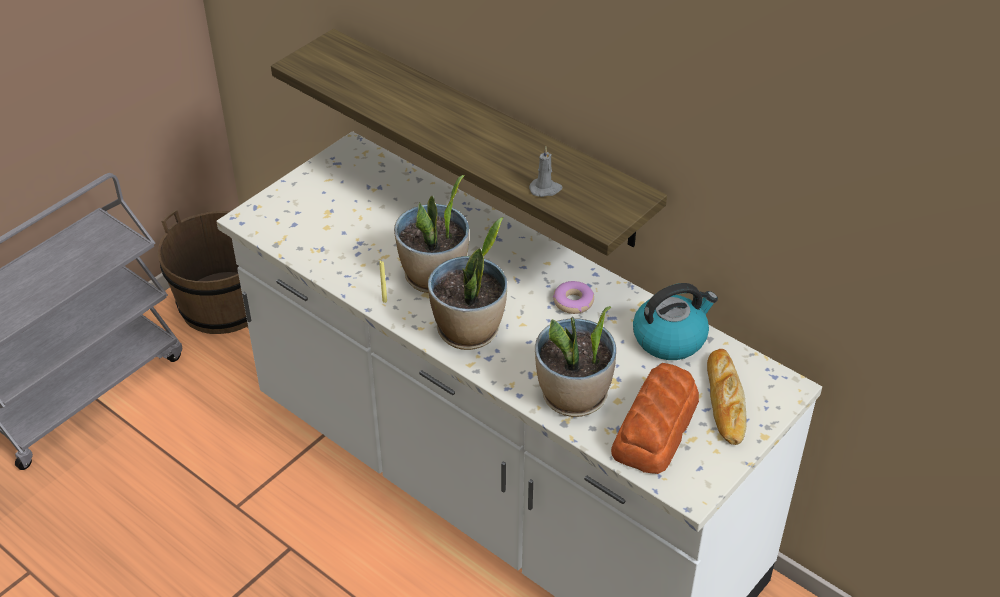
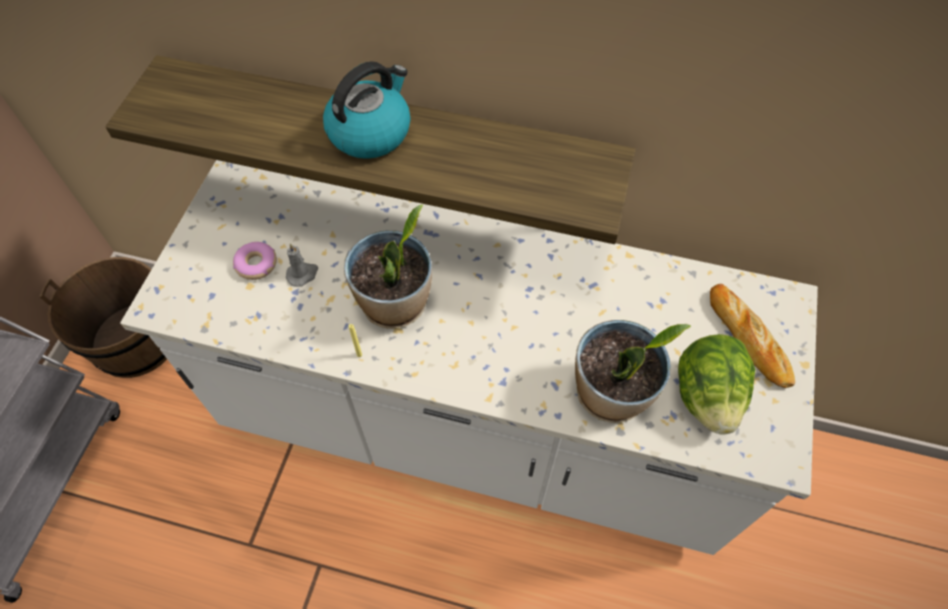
camera: 25 degrees left, 15 degrees up
potted plant [428,217,507,350] -> none
grey candle [529,146,562,197] -> grey candle moved to [286,243,318,287]
donut [553,281,594,314] -> donut moved to [233,242,277,280]
bread [611,363,699,474] -> lettuce [678,334,755,435]
kettle [633,283,718,360] -> kettle moved to [323,61,410,159]

